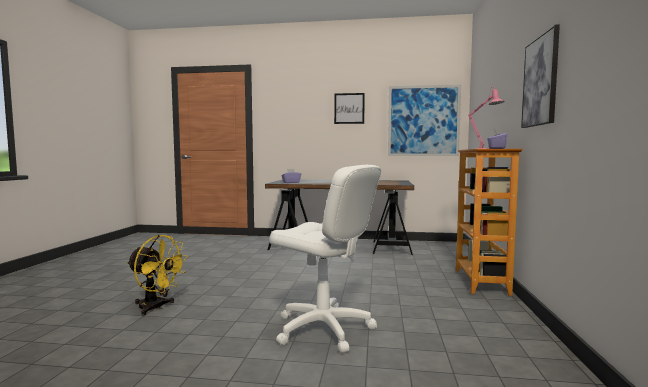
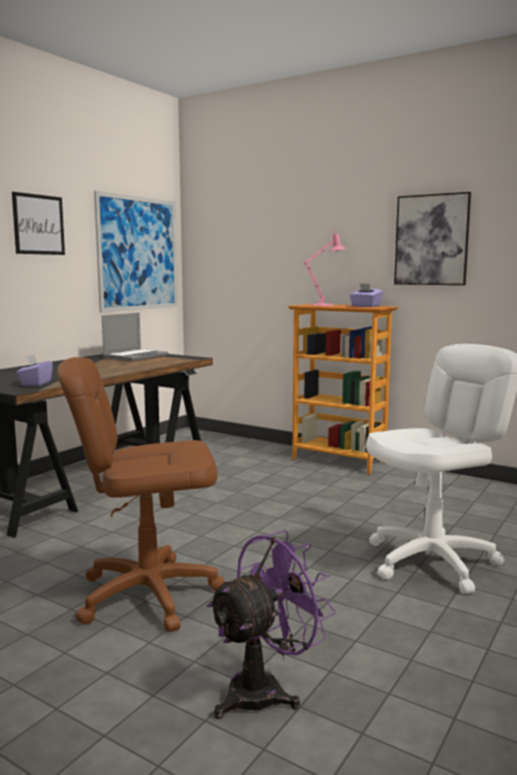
camera: 65 degrees left, 5 degrees up
yellow fan [127,235,188,316] -> purple fan [207,530,336,719]
none -> brown office chair [57,357,225,632]
none -> laptop [102,313,168,361]

